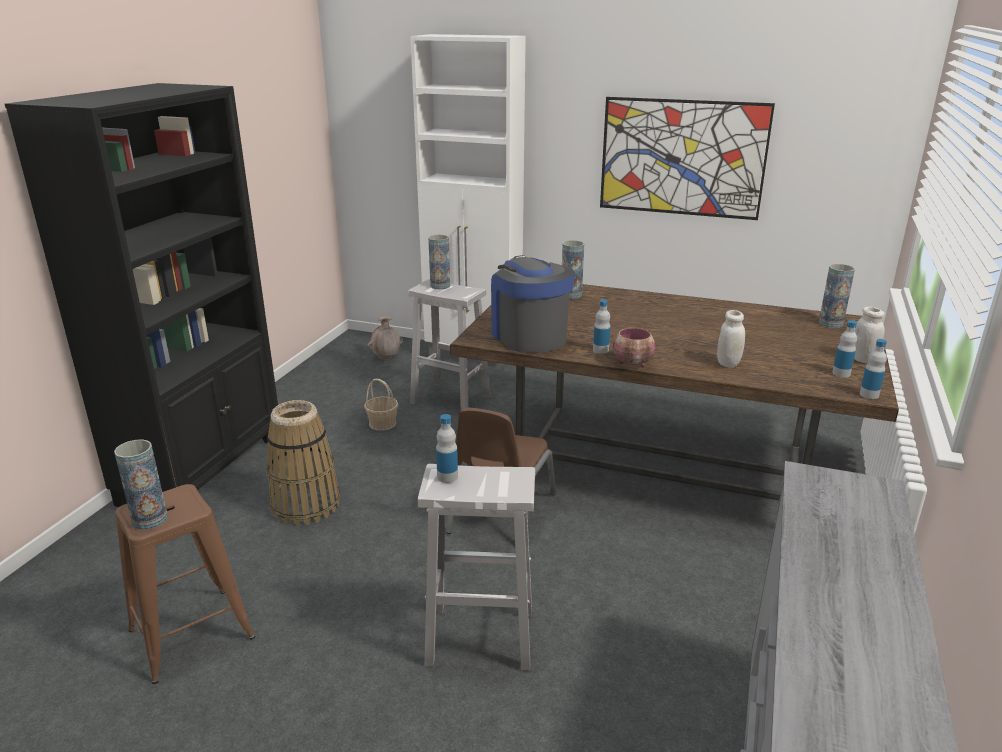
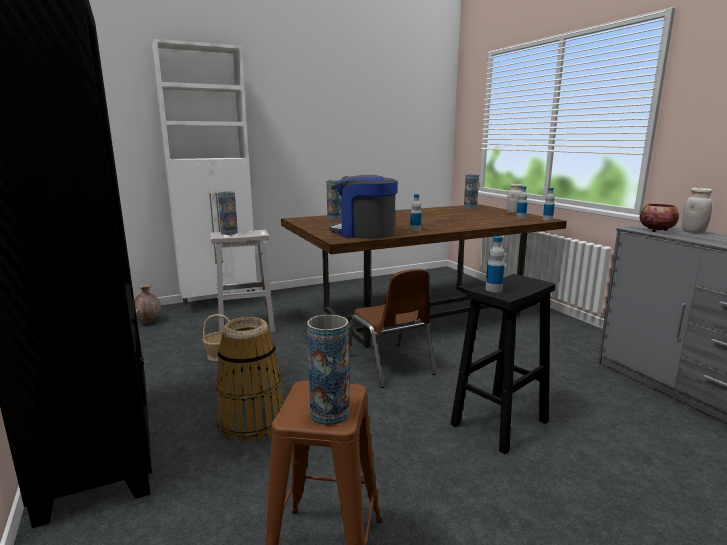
camera: 45 degrees left, 10 degrees down
white stool [418,464,535,671] -> black stool [450,274,556,454]
picture [600,97,775,220] -> none
bowl [613,328,656,367] -> bowl moved to [640,204,679,232]
white jar [717,310,745,368] -> white jar moved to [682,187,712,233]

